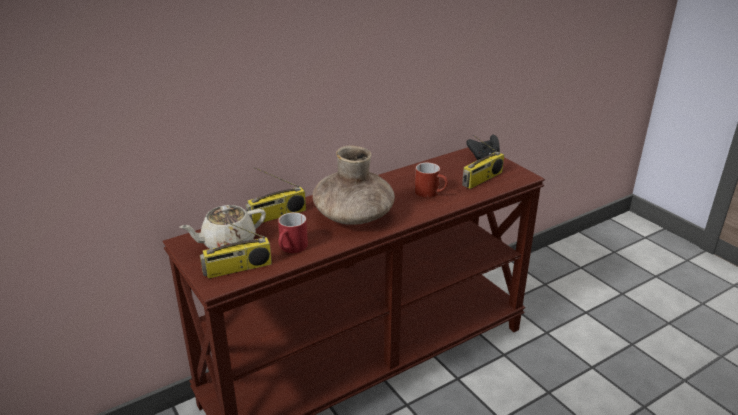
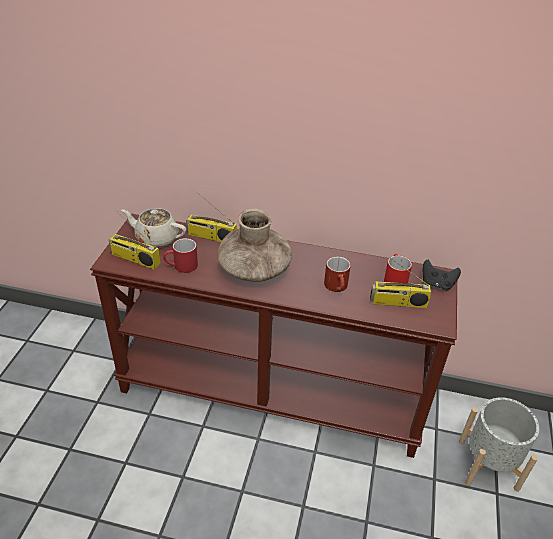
camera: 45 degrees right, 10 degrees up
none -> red mug [384,254,412,284]
none -> grey planter [459,397,539,492]

